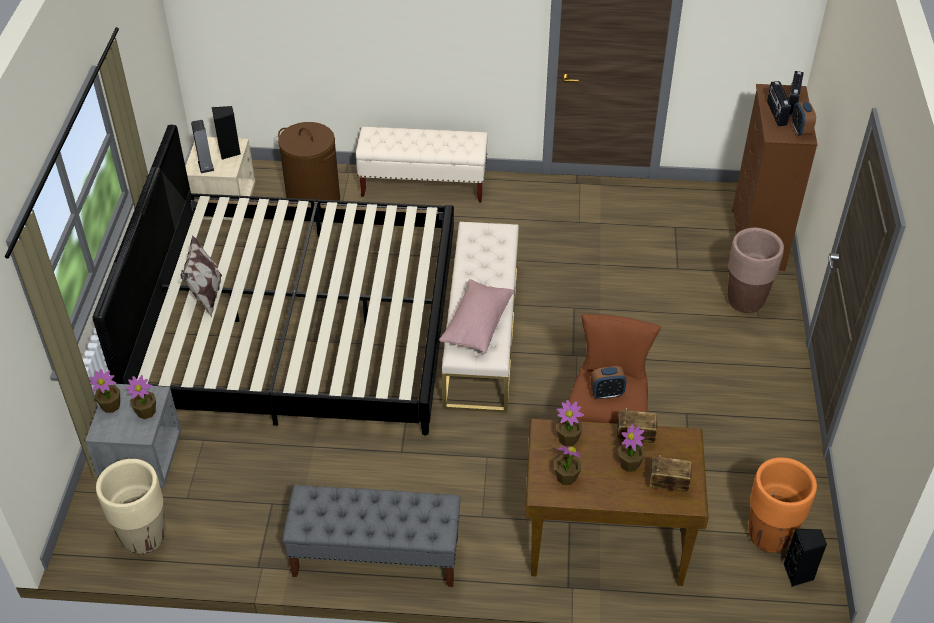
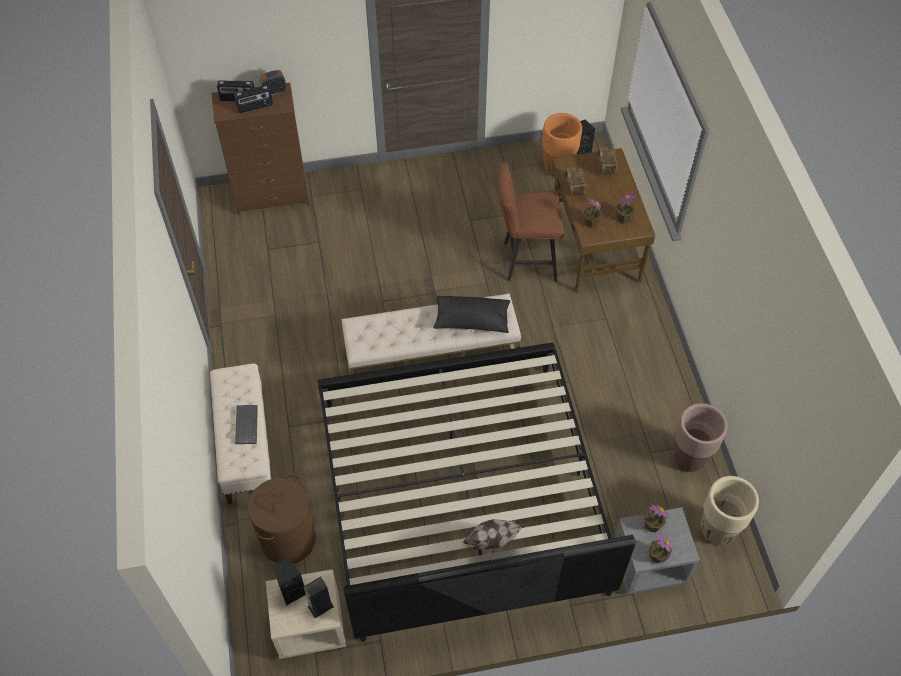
camera: 105 degrees left, 10 degrees up
grey bench [282,485,461,587] -> none
pink pillow [439,279,514,354] -> black pillow [433,296,510,333]
alarm clock [590,366,626,399] -> none
potted plant [618,424,645,472] -> none
brown planter [728,228,784,313] -> brown planter moved to [674,403,727,472]
none -> keyboard [235,405,258,444]

